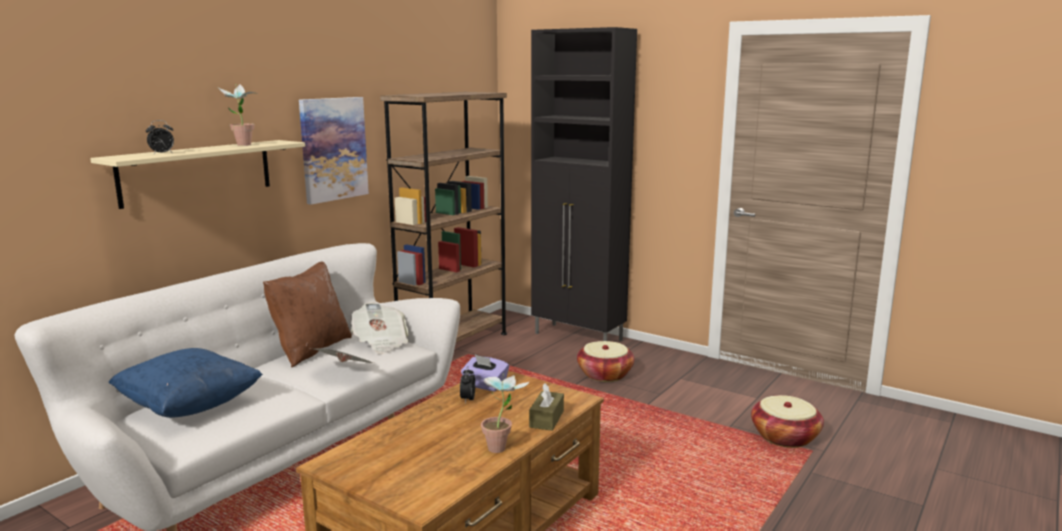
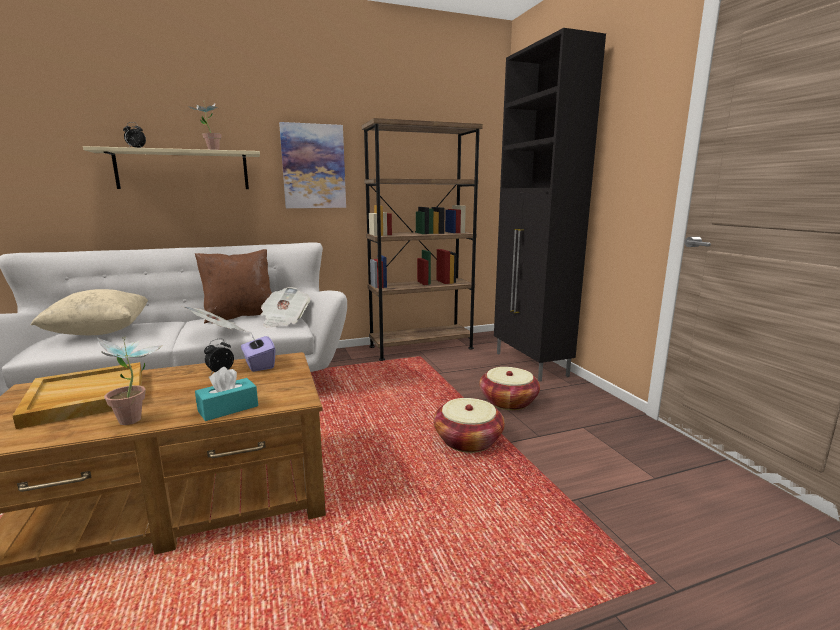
camera: 35 degrees right, 0 degrees up
blue pillow [109,348,263,418] -> beige pillow [31,289,148,335]
brown tissue box [529,383,564,431] -> turquoise tissue box [195,367,258,421]
basket [751,395,824,448] -> basket moved to [433,398,505,453]
none -> beige tray [12,362,142,429]

